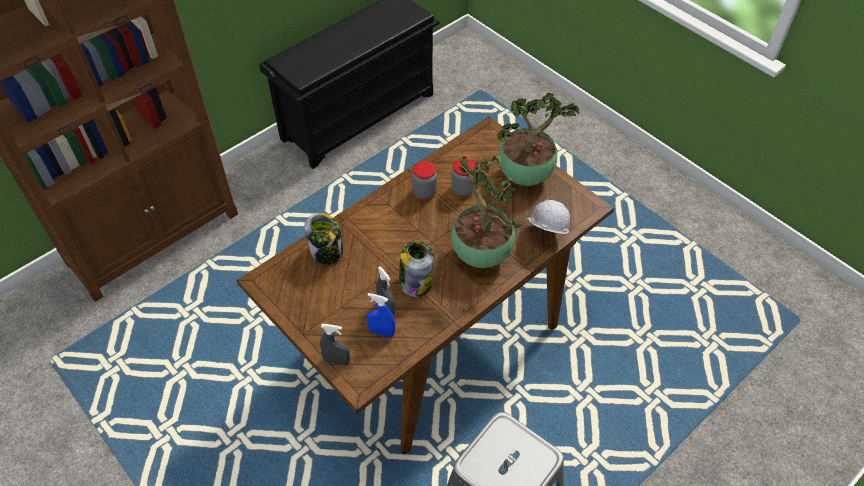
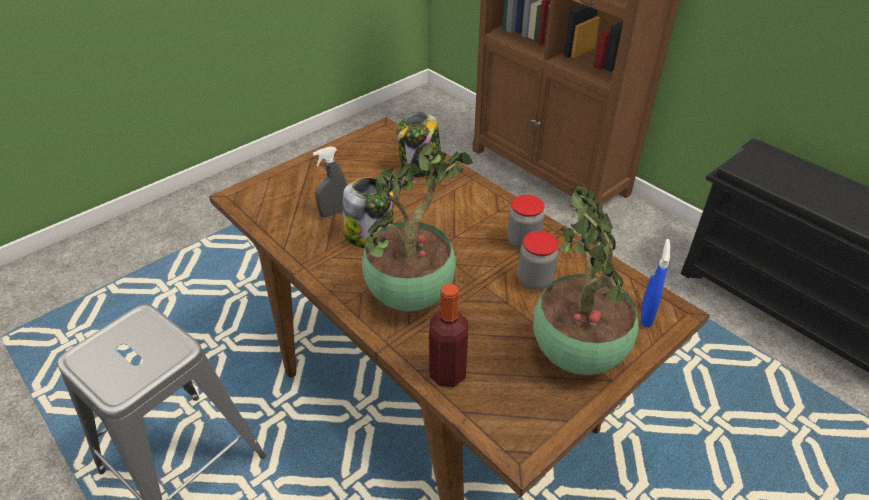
camera: 90 degrees right, 10 degrees down
grey spray bottle [320,324,350,365] -> none
blue spray bottle [367,293,395,337] -> blue spray bottle moved to [641,239,670,327]
white hard hat [527,200,570,234] -> bottle [429,284,468,387]

